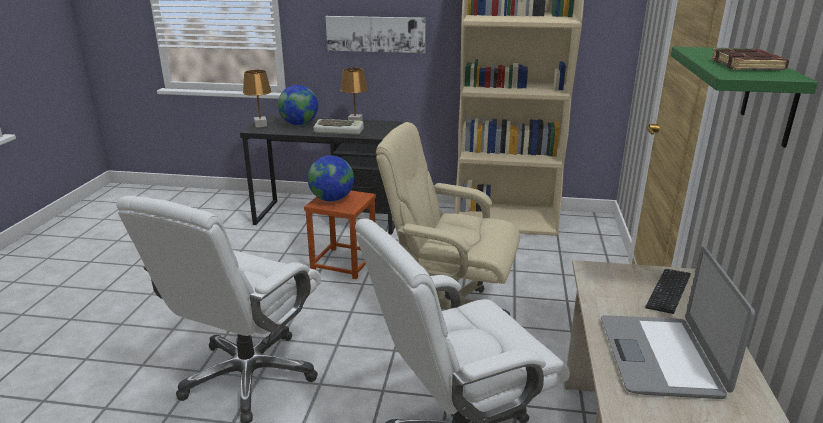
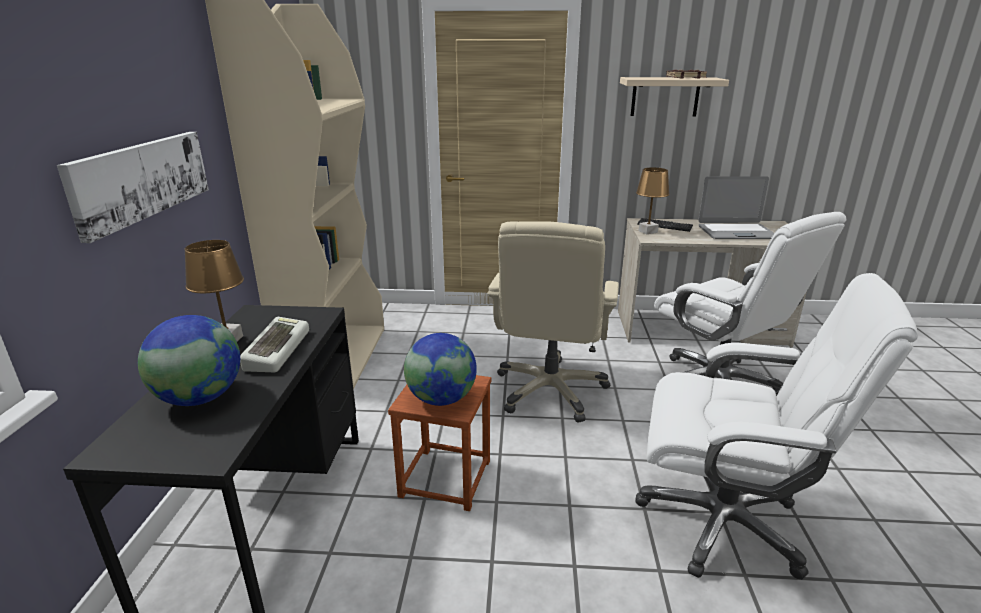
camera: 95 degrees left, 0 degrees up
brown table lamp [243,70,272,128] -> brown table lamp moved to [636,167,670,234]
green shelf [671,47,818,147] -> beige shelf [620,77,729,116]

